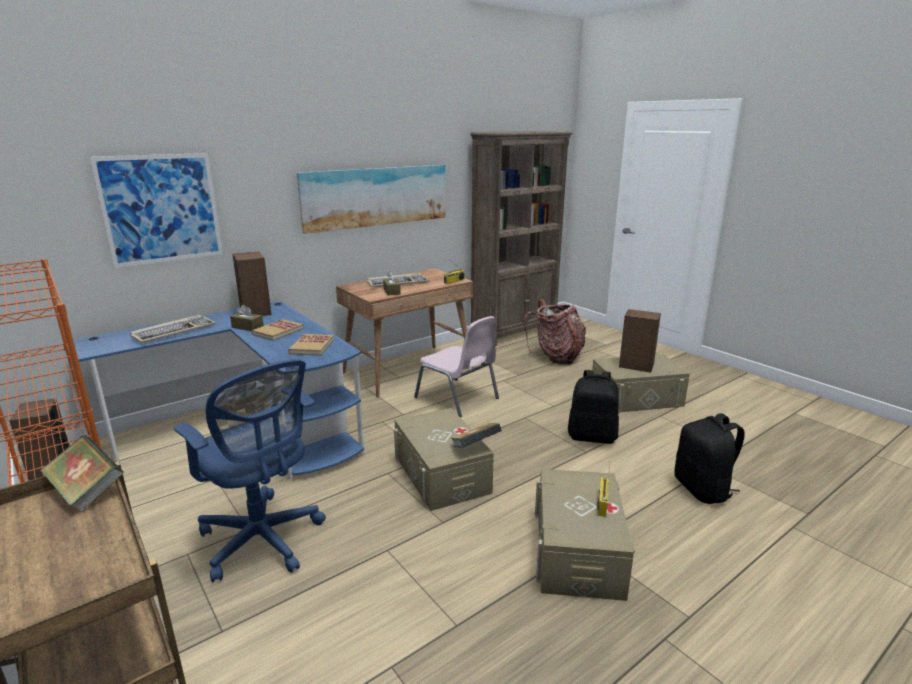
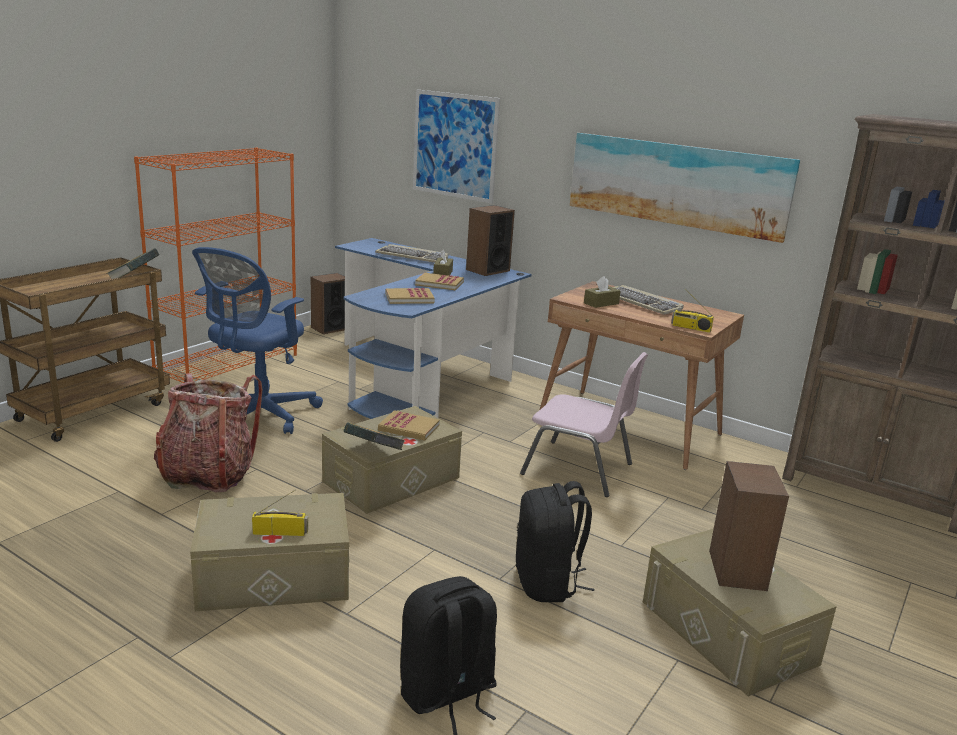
camera: 70 degrees right, 0 degrees up
pink chair [414,316,499,417] -> pink chair turned 90 degrees counterclockwise [520,352,648,497]
backpack [524,299,586,364] -> backpack moved to [154,373,262,492]
none -> book [378,410,440,440]

